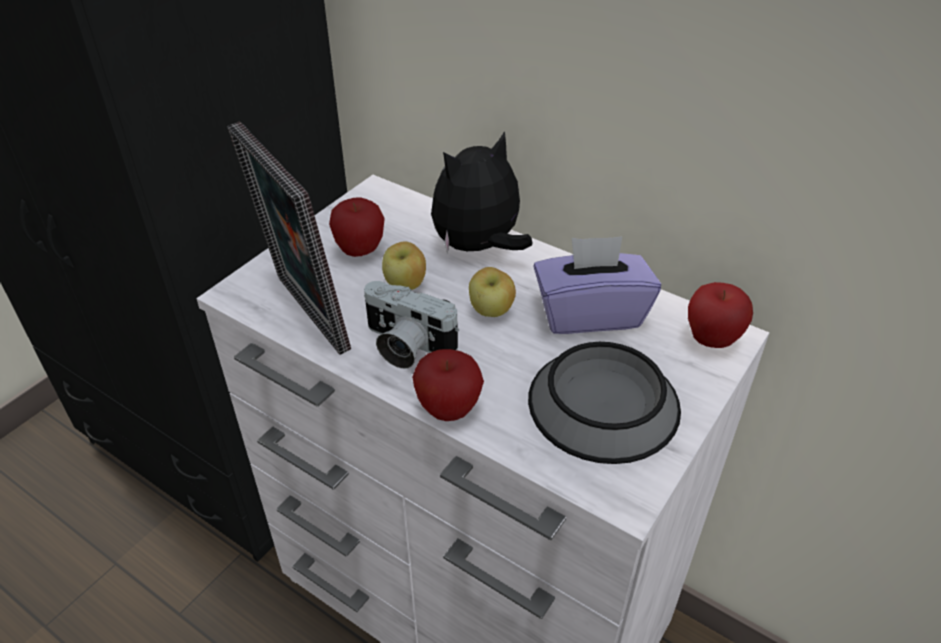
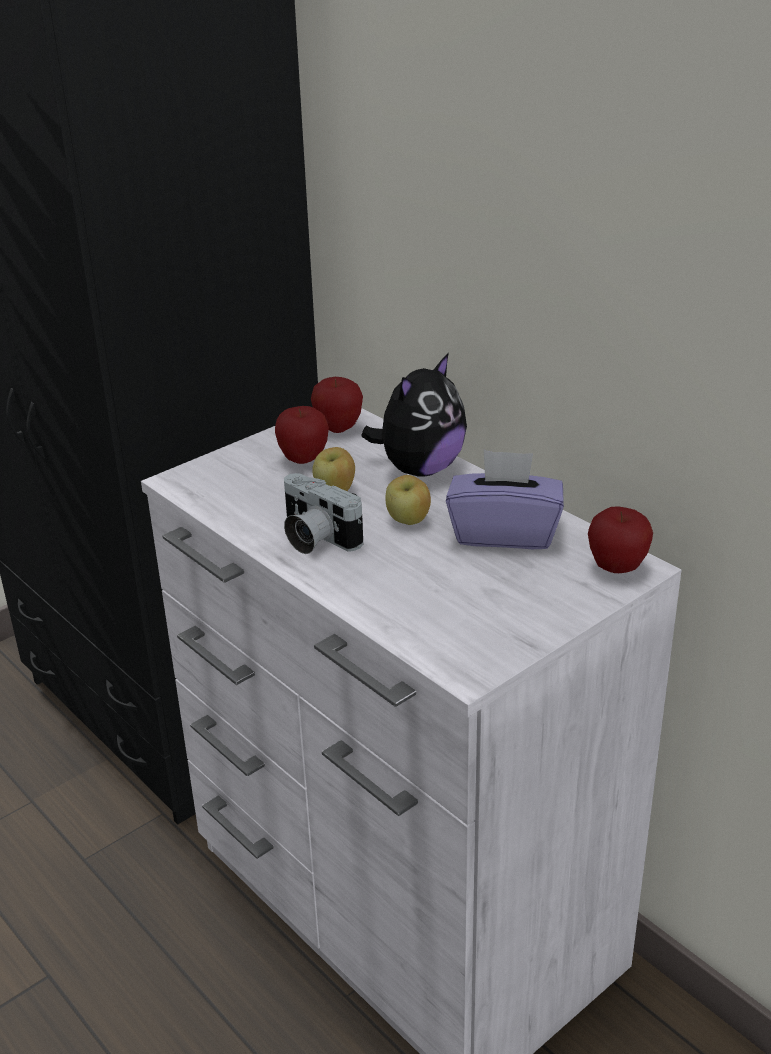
camera: 15 degrees right, 10 degrees down
picture frame [227,121,351,355] -> none
apple [412,349,484,421] -> apple moved to [311,377,363,433]
plush toy [431,131,533,254] -> plush toy turned 150 degrees clockwise [361,353,467,477]
bowl [528,342,681,464] -> none

